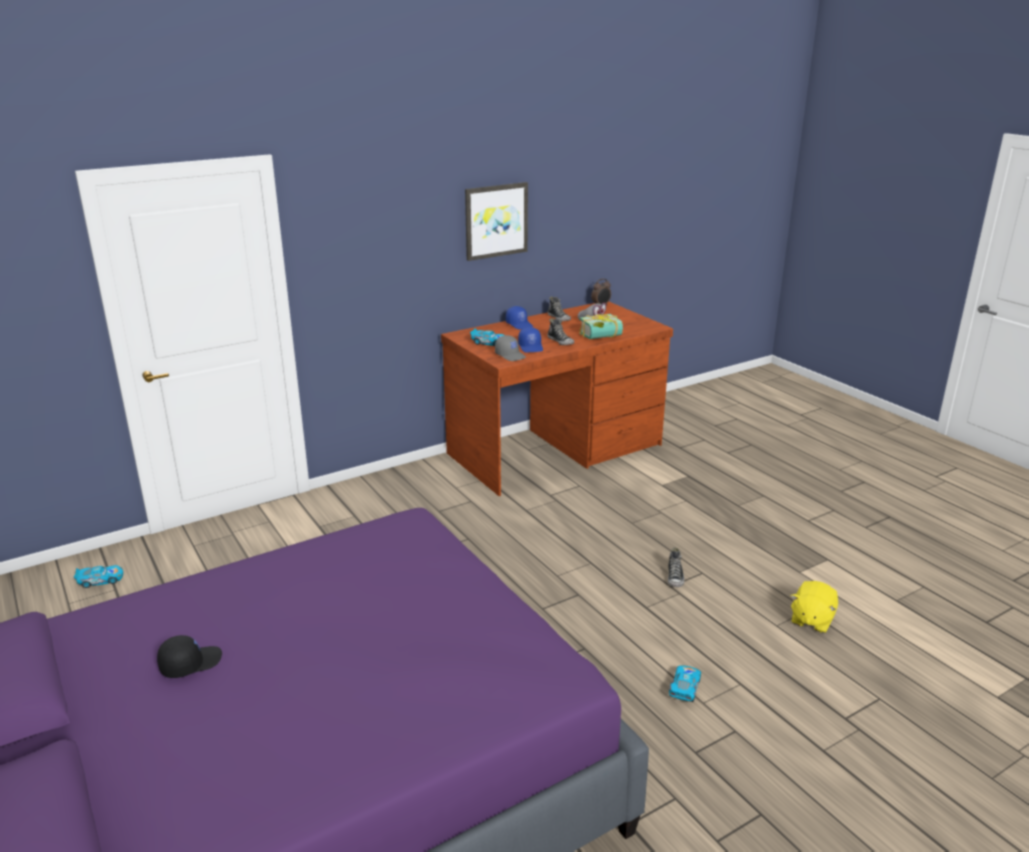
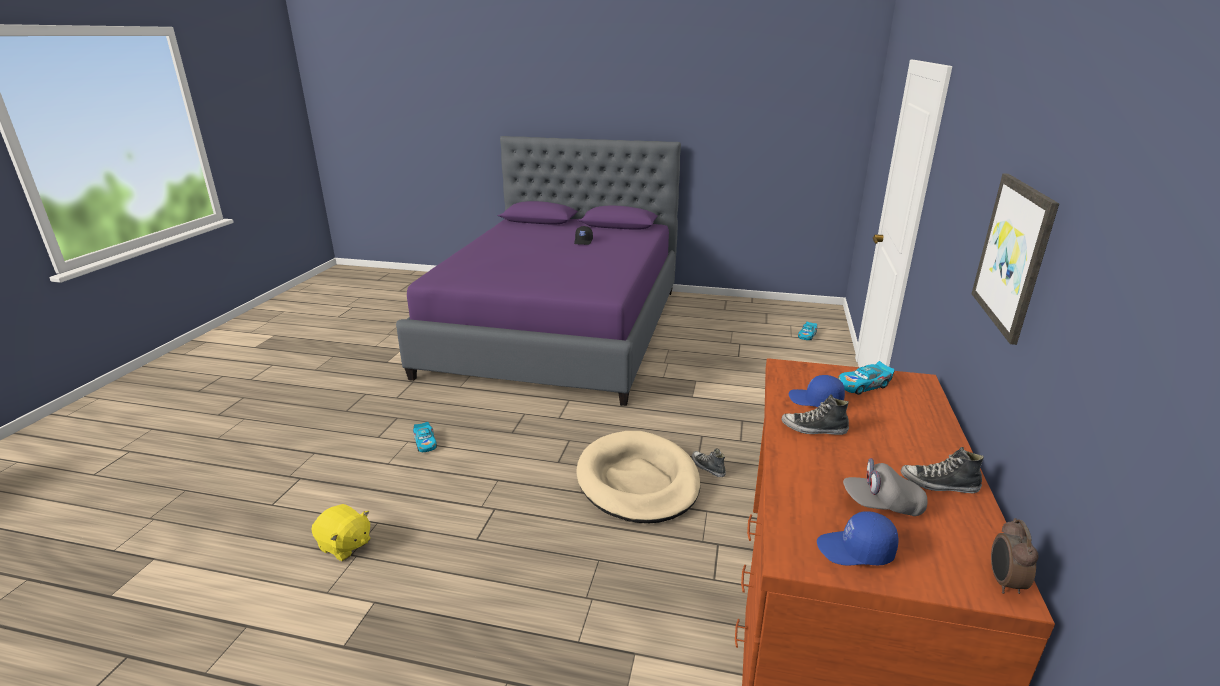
camera: 135 degrees right, 0 degrees up
grey cap [495,335,526,361] -> none
blue cap [506,306,533,330] -> blue cap moved to [817,511,898,565]
book [579,314,623,339] -> none
shoe [668,547,684,587] -> shoe moved to [692,448,726,477]
yellow plush toy [791,581,838,633] -> yellow plush toy turned 135 degrees clockwise [312,504,371,561]
none -> beige dog bed [577,431,701,523]

